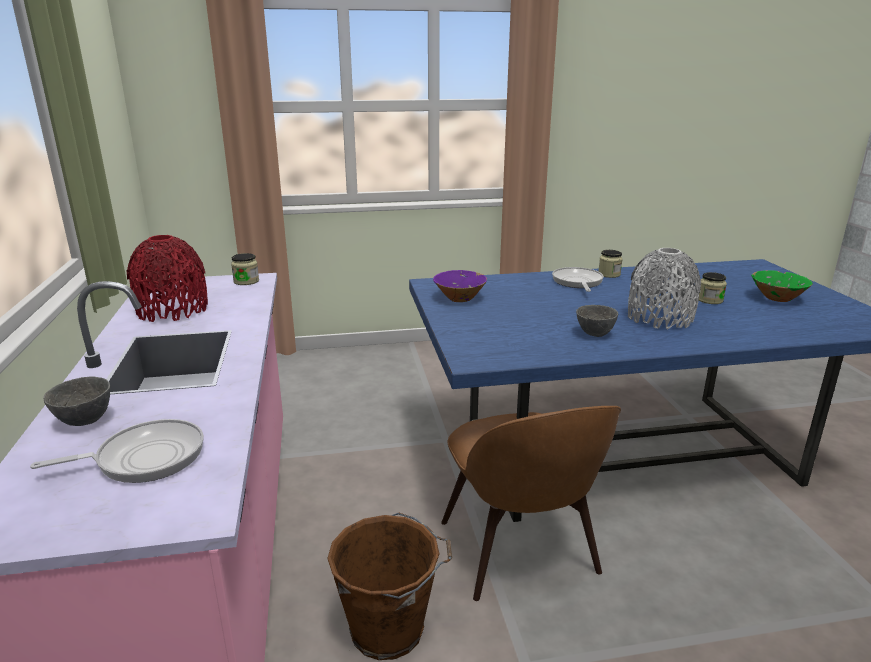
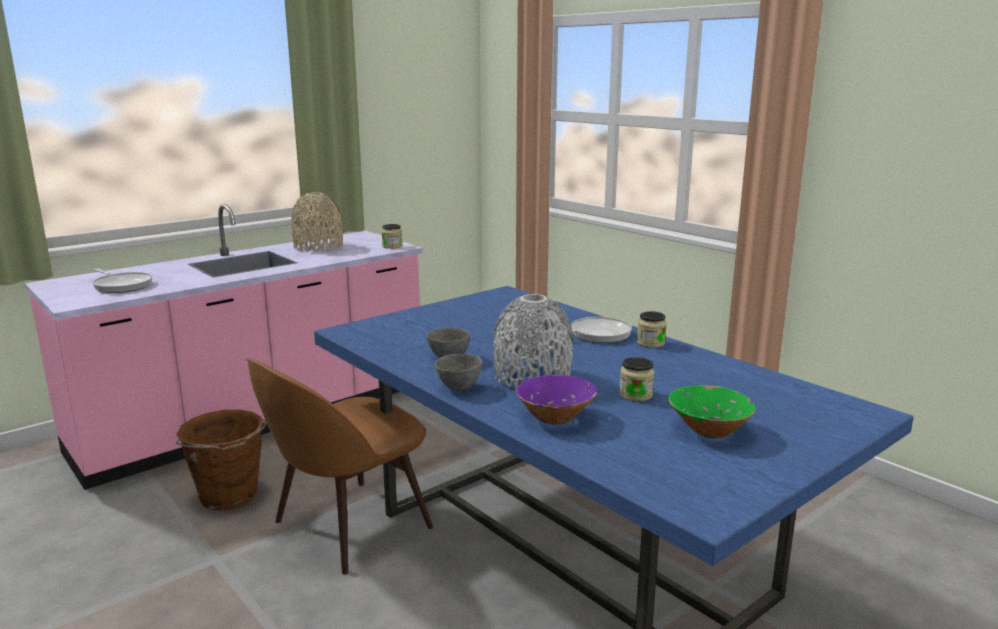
camera: 60 degrees right, 5 degrees down
grey bowl [43,376,110,426] -> grey bowl moved to [435,354,483,391]
red vase [126,235,208,322] -> beige vase [291,192,343,252]
purple bowl [433,270,487,302] -> purple bowl moved to [517,375,597,425]

